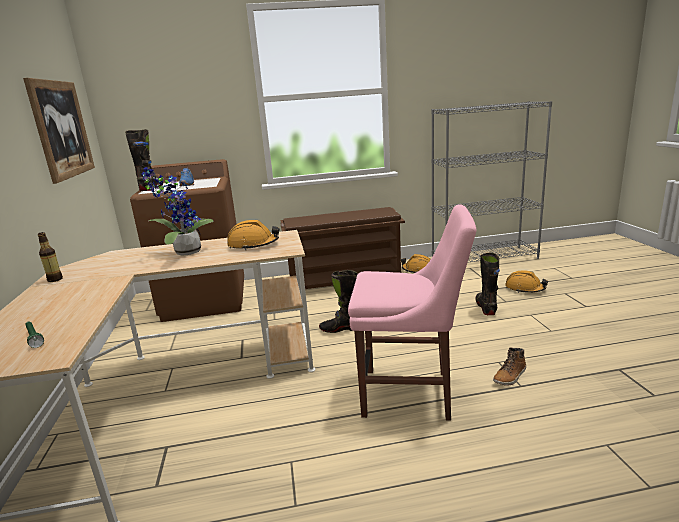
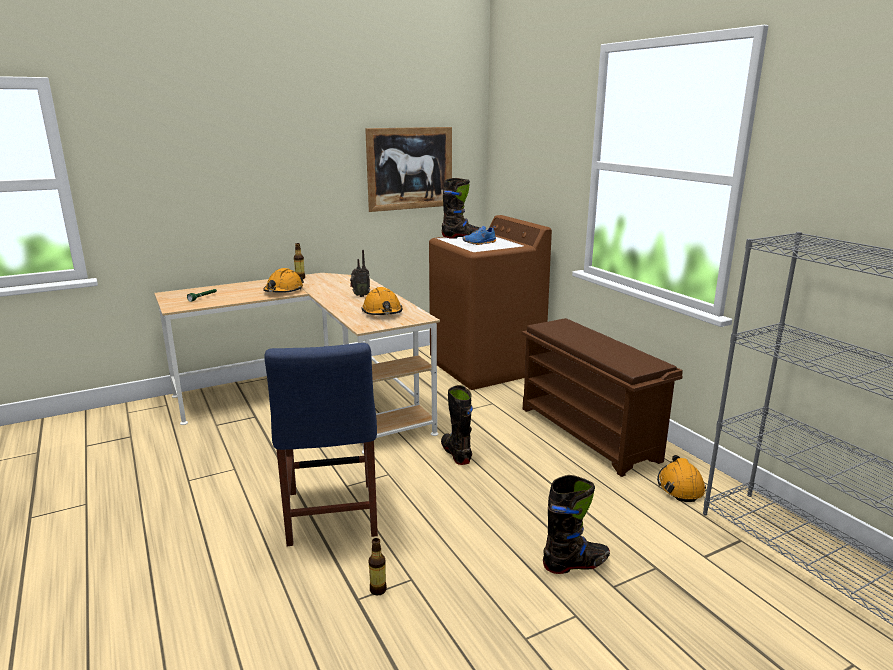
camera: 70 degrees right, 0 degrees up
potted plant [142,167,213,256] -> radio [350,250,370,297]
pink chair [348,204,476,421] -> blue chair [264,343,378,546]
boot [493,347,526,386] -> bottle [369,538,387,596]
orange hard hat [505,270,548,293] -> orange hard hat moved to [263,268,304,293]

